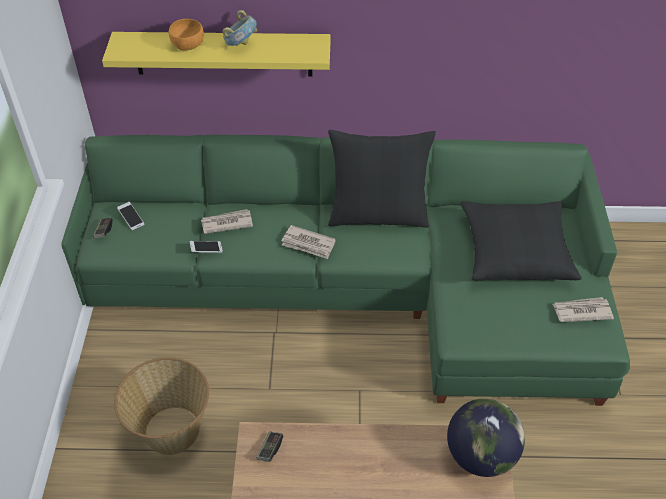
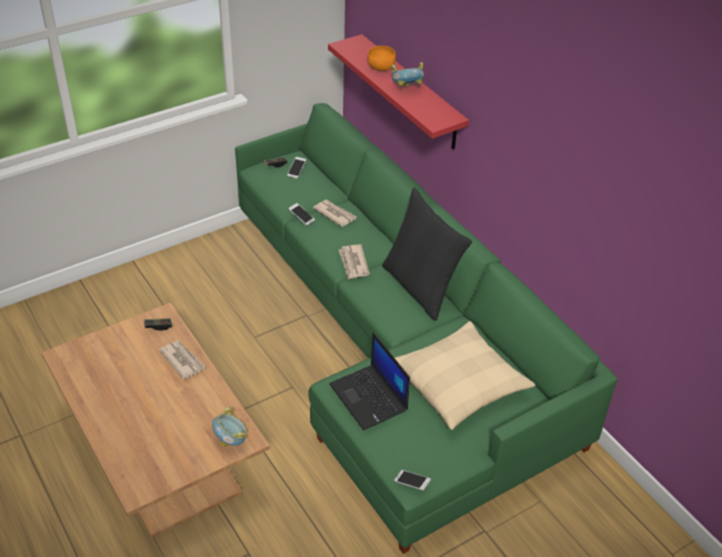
camera: 55 degrees right, 5 degrees down
yellow shelf [102,32,331,77] -> red shelf [328,34,469,150]
basket [114,357,209,455] -> none
globe [447,398,525,477] -> bowl [212,407,247,447]
black pillow [461,201,582,280] -> beige pillow [395,321,535,430]
newspaper [552,297,614,322] -> newspaper moved to [159,341,205,380]
none -> laptop [329,332,410,431]
none -> phone [394,470,431,491]

